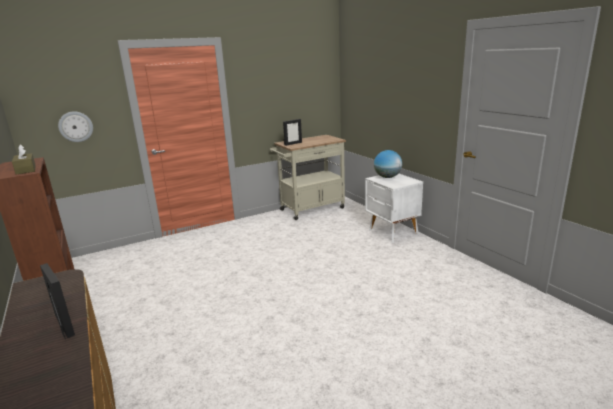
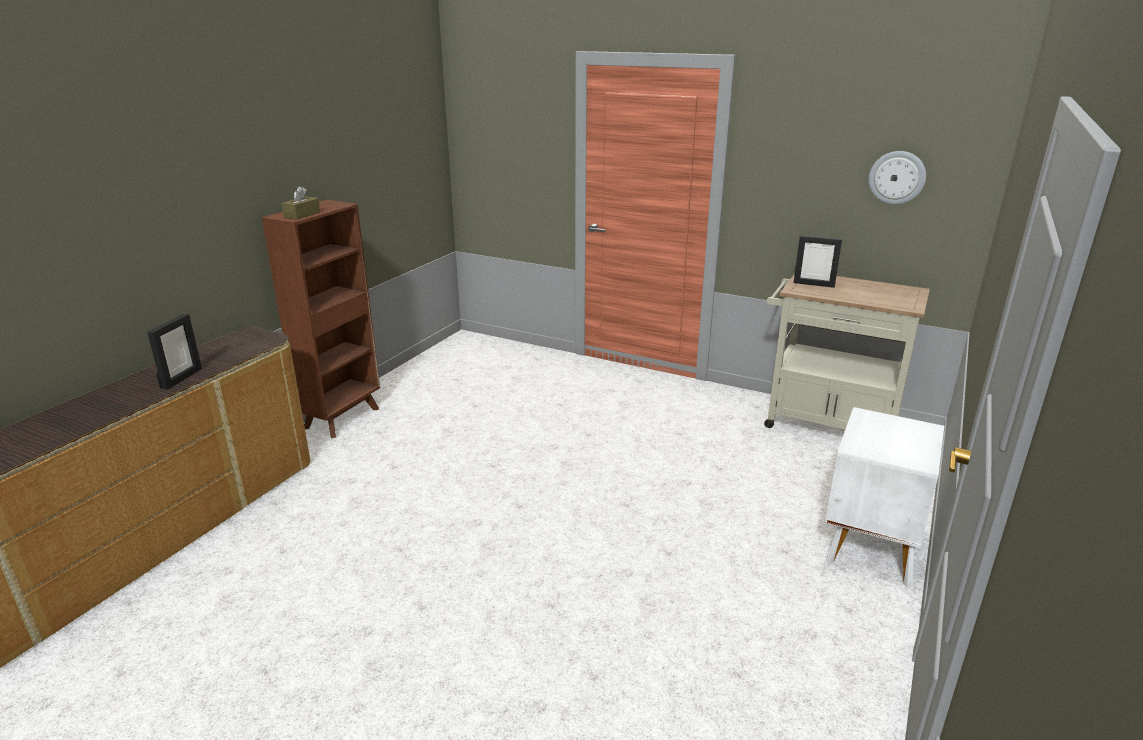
camera: 55 degrees right, 5 degrees up
wall clock [58,111,93,142] -> wall clock moved to [869,151,926,205]
globe [374,150,402,178] -> none

